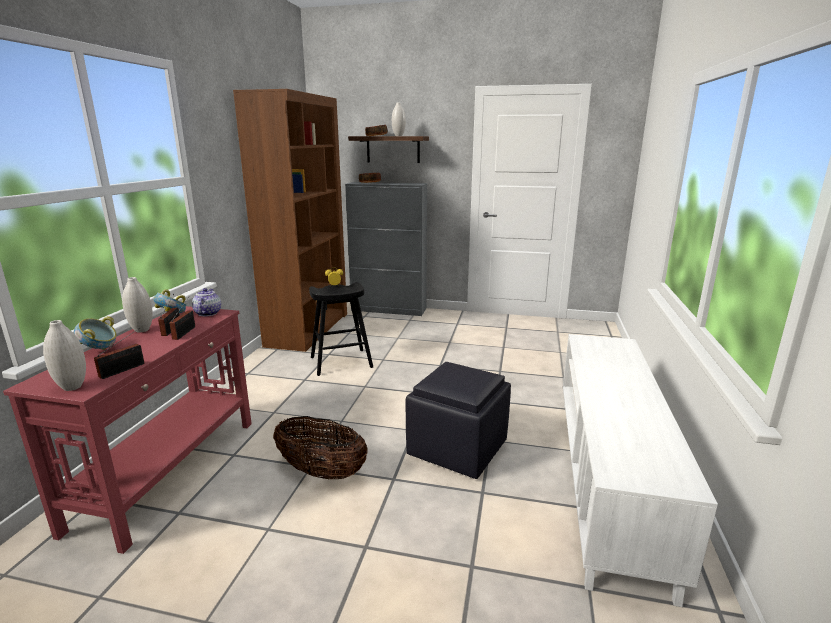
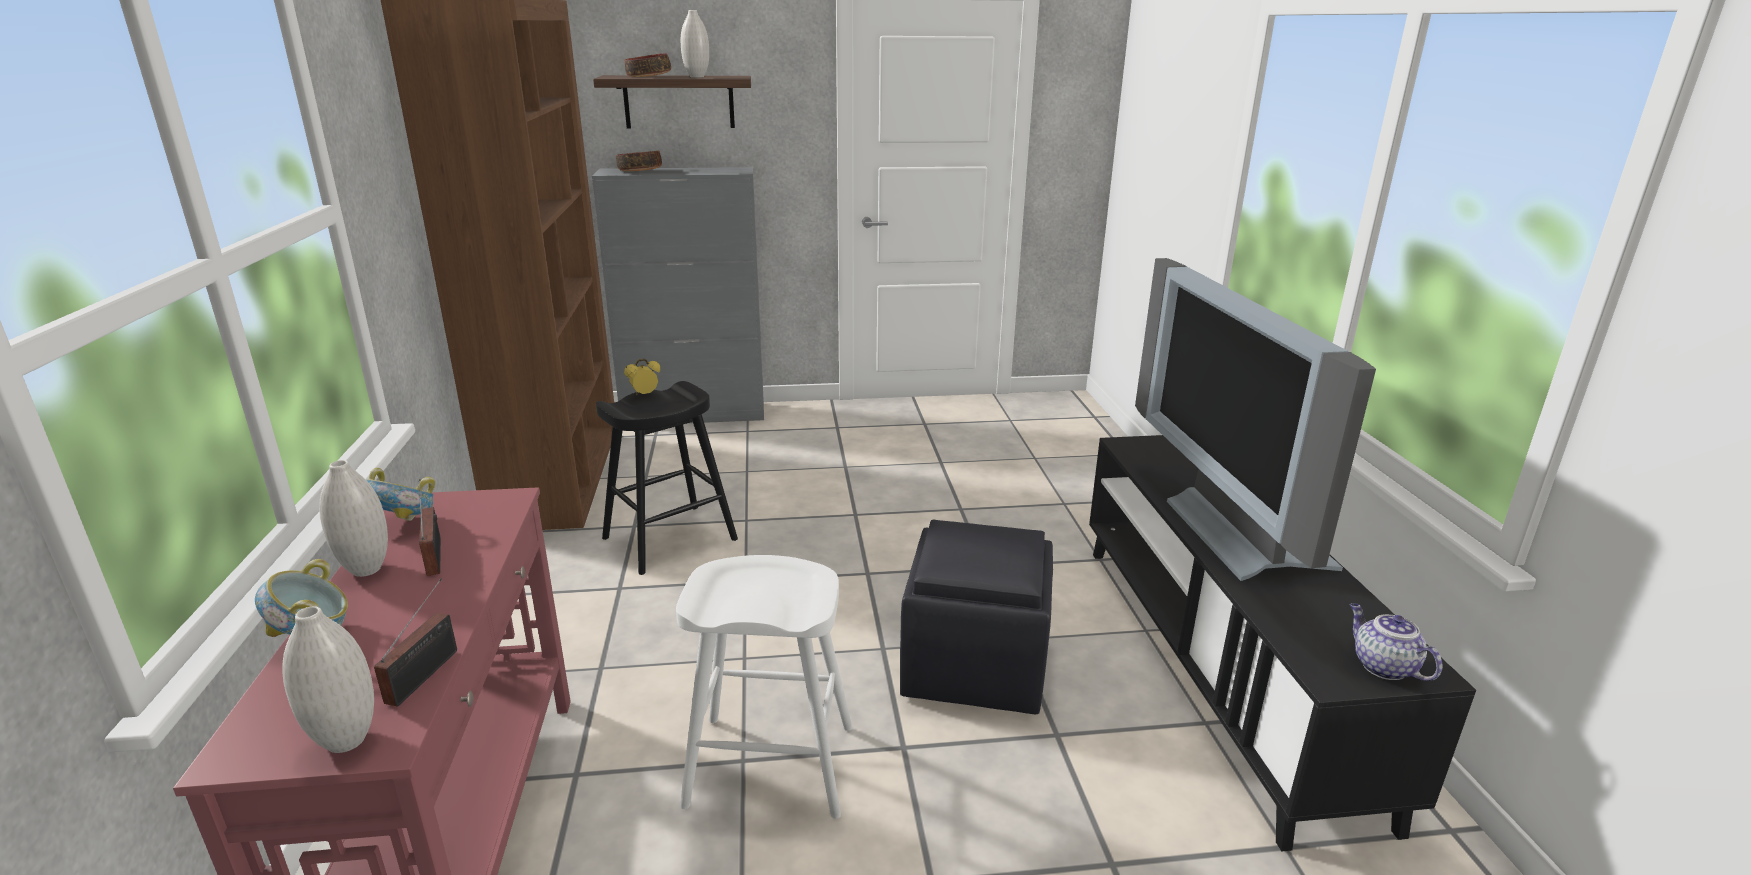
camera: 20 degrees left, 5 degrees up
radio [169,297,195,340] -> none
teapot [192,288,221,316] -> teapot moved to [1350,603,1443,681]
basket [273,416,368,480] -> white stool [676,555,852,819]
white tv stand [563,334,718,607] -> black tv stand [1089,435,1476,851]
none -> television [1135,258,1376,581]

